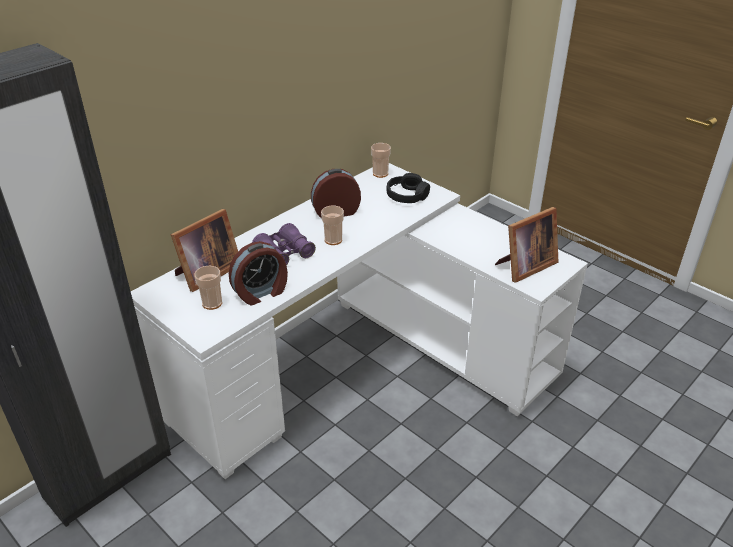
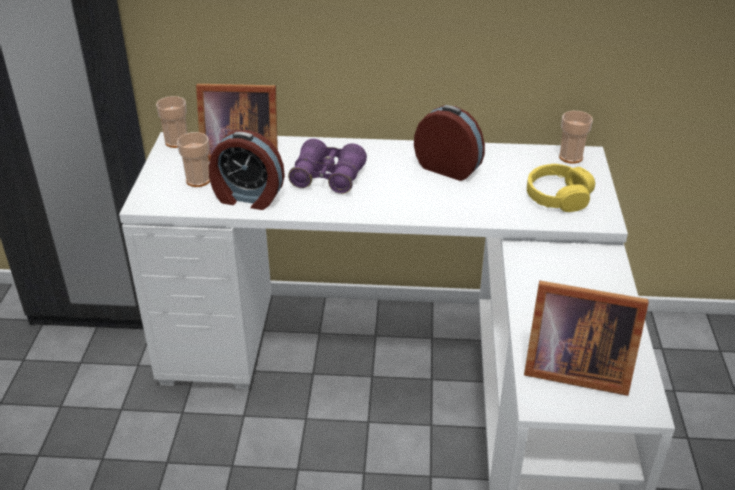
camera: 50 degrees right, 0 degrees up
cup [321,206,344,245] -> cup moved to [156,96,187,148]
black headphones [387,173,430,203] -> yellow headphones [527,164,595,212]

